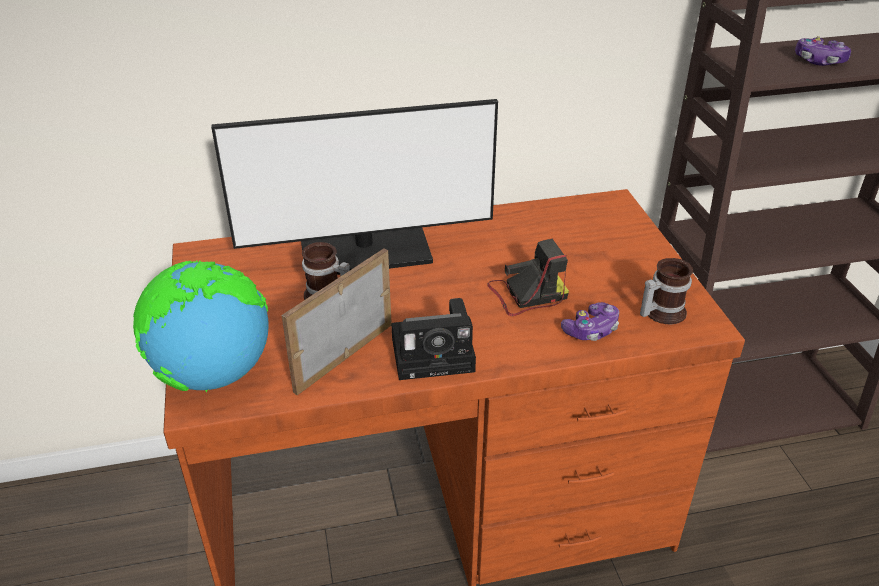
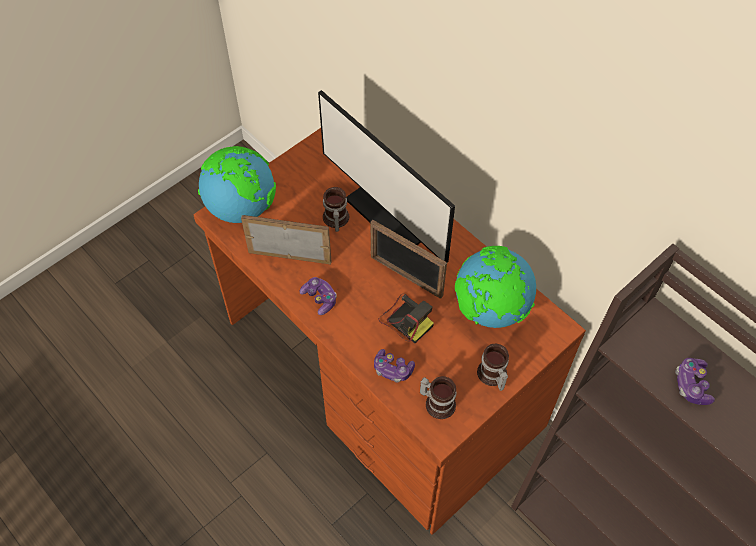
camera: 60 degrees right, 20 degrees up
camera [391,298,476,380] -> game controller [299,277,337,315]
none -> picture frame [370,220,447,298]
none -> globe [455,246,536,328]
none -> mug [477,344,509,391]

